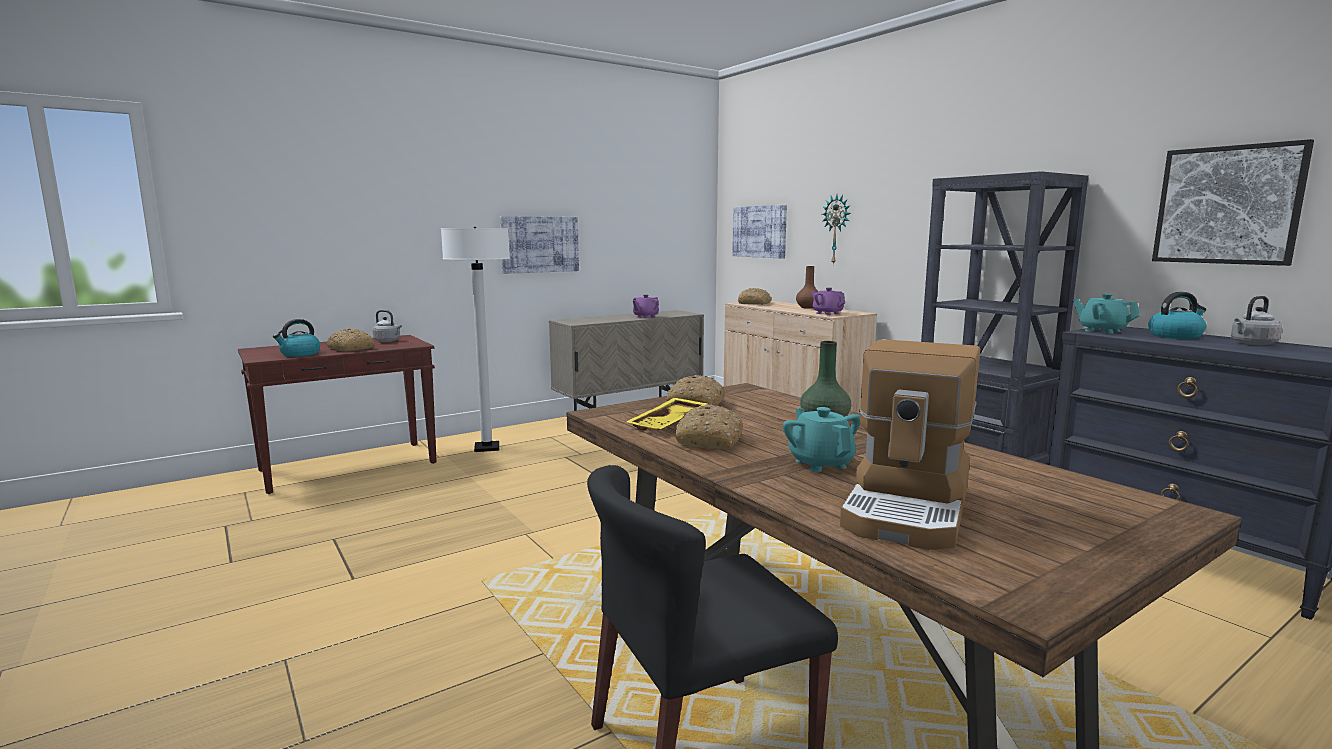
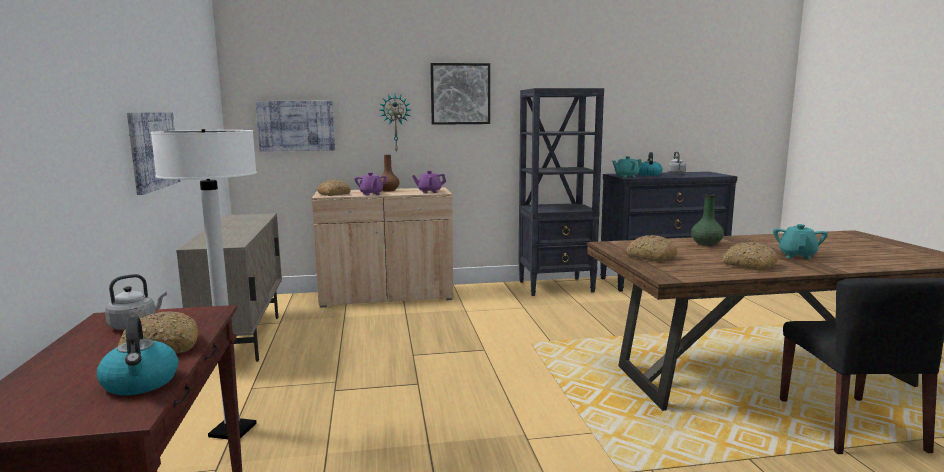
camera: 65 degrees left, 0 degrees up
yellow tray [627,398,707,430] -> none
purple teapot [633,294,659,318] -> purple teapot moved to [354,172,387,196]
turquoise teapot [783,407,860,472] -> turquoise teapot turned 105 degrees clockwise [773,224,828,259]
coffee machine [840,339,980,550] -> none
picture [1152,139,1314,266] -> picture moved to [430,63,490,125]

